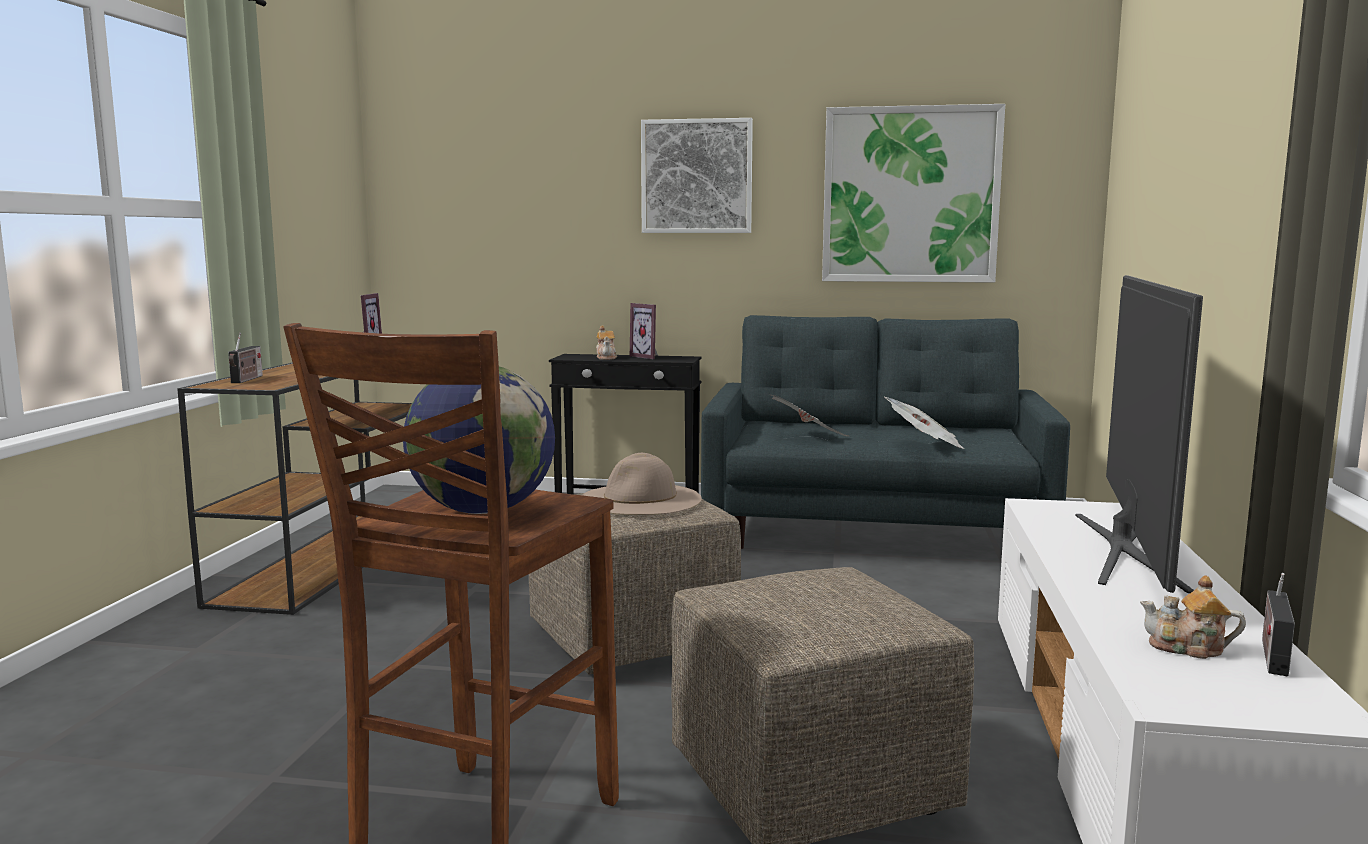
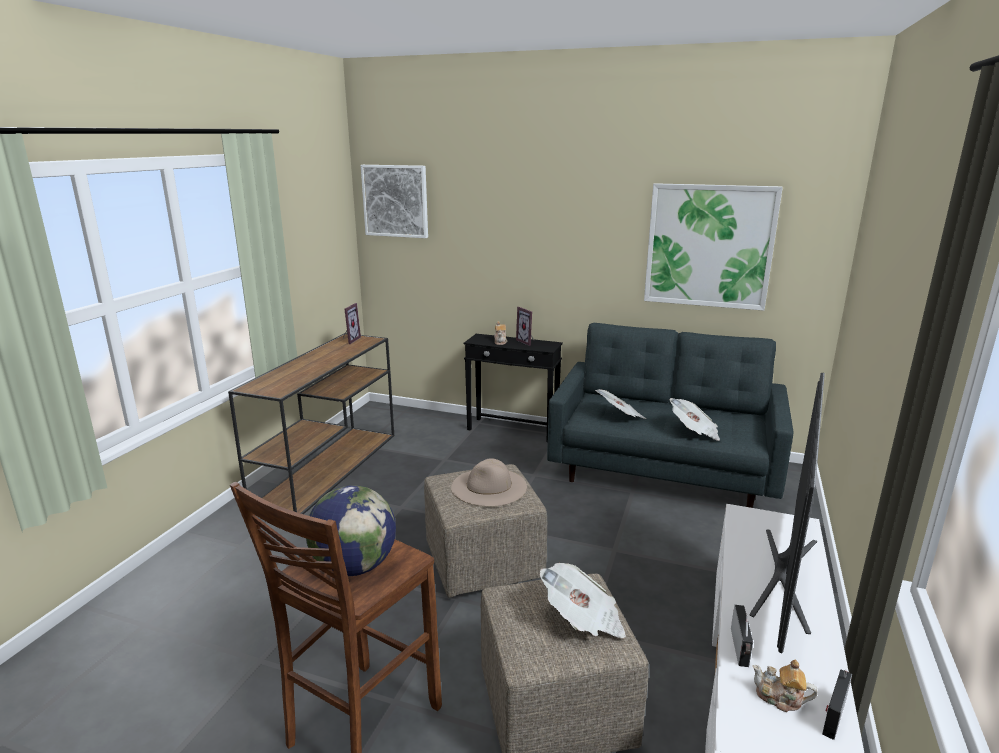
camera: 10 degrees right, 10 degrees up
radio [228,333,263,383] -> radio moved to [731,605,753,667]
picture [641,118,753,233] -> picture moved to [361,165,428,238]
none -> newspaper [540,563,626,638]

